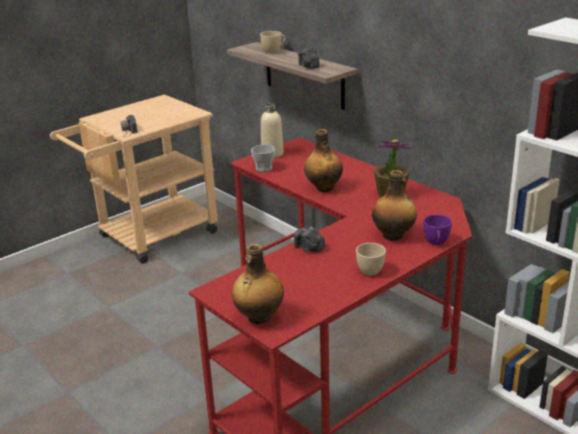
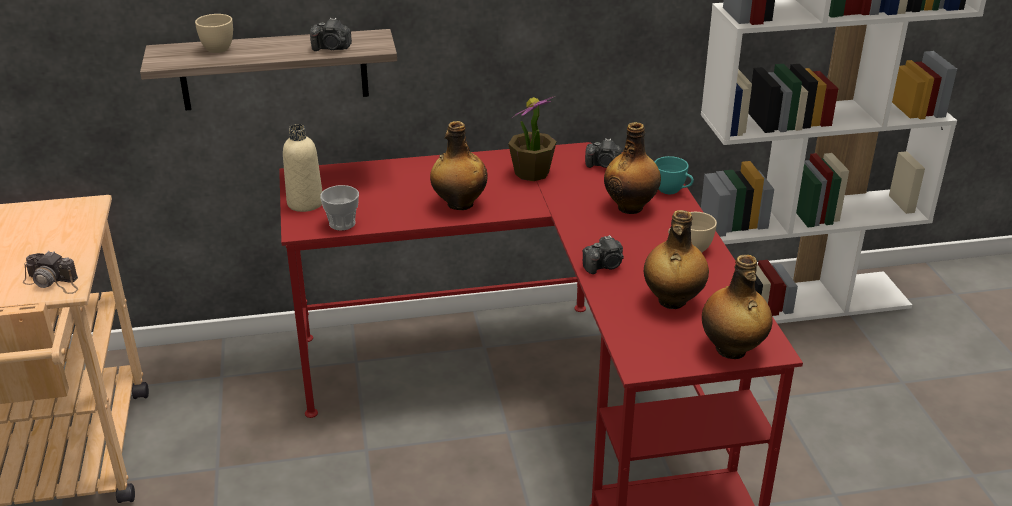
camera: 60 degrees left, 5 degrees up
purple cup [423,215,452,245] -> turquoise cup [654,156,694,194]
none -> camera [585,138,622,168]
none -> bottle [644,210,709,309]

